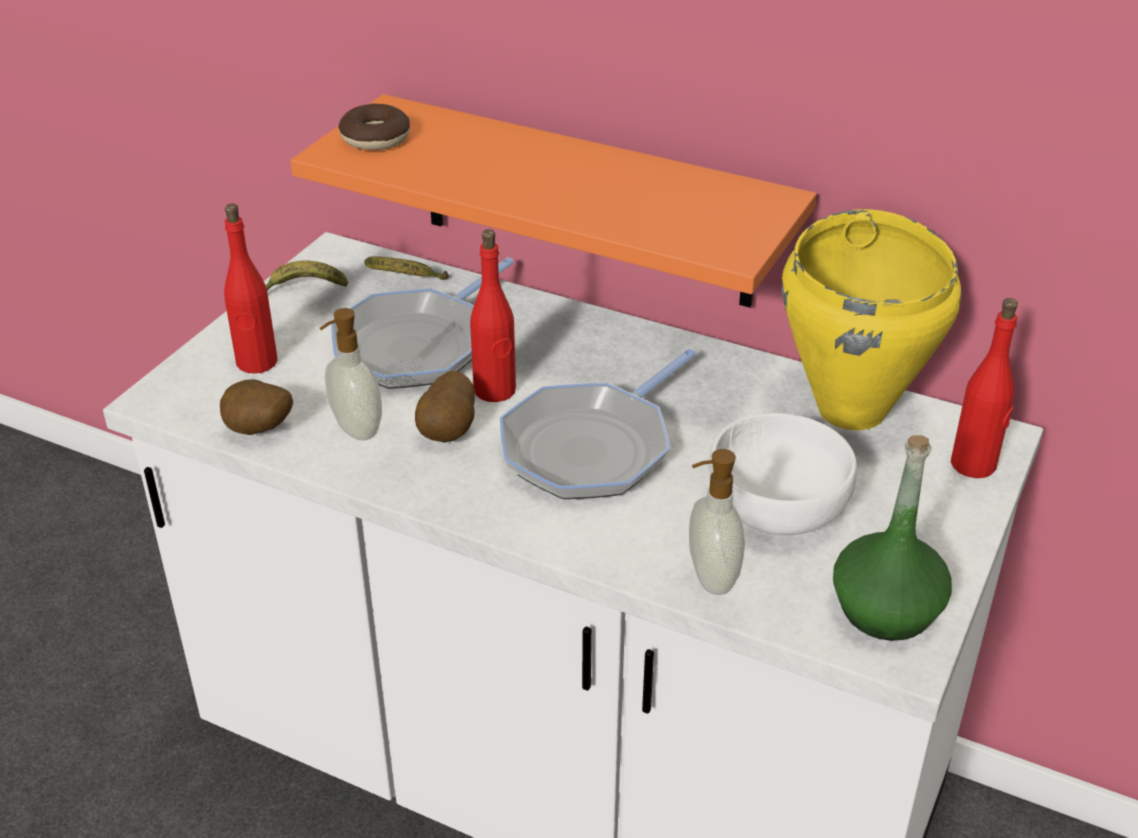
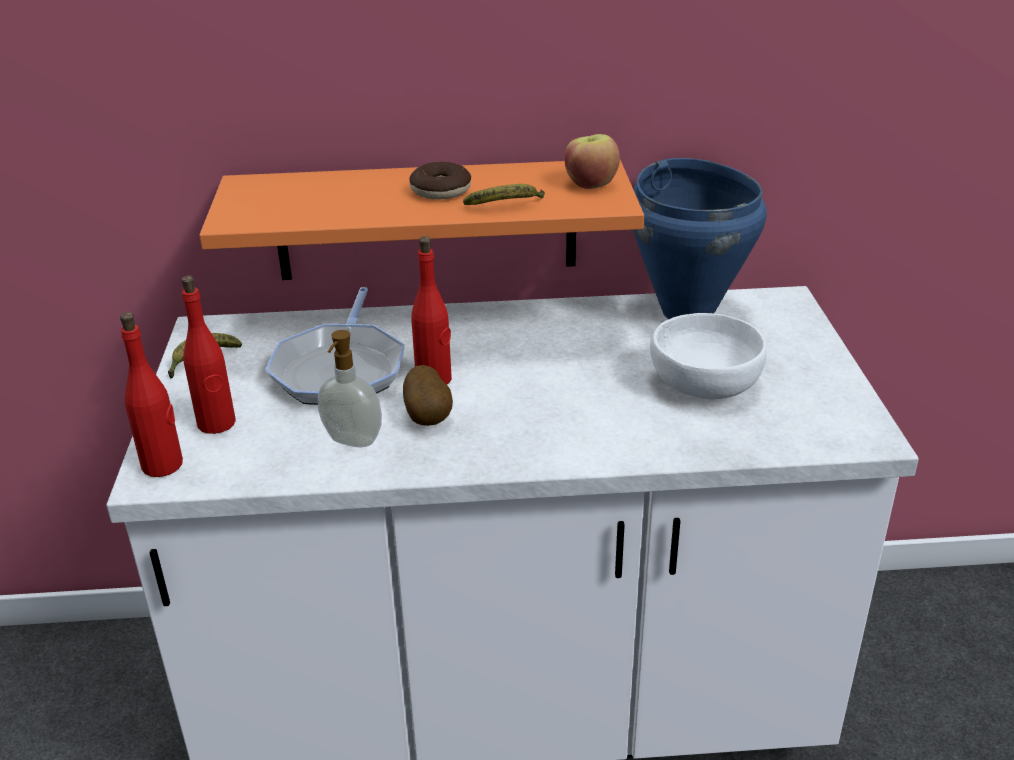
camera: 30 degrees left, 5 degrees down
potato [220,379,293,435] -> none
donut [338,104,410,150] -> donut moved to [409,162,471,199]
banana [364,256,449,280] -> banana moved to [463,184,545,205]
frying pan [500,348,696,499] -> none
soap dispenser [689,449,745,595] -> none
yellow cooking pot [782,209,962,430] -> blue cooking pot [633,158,767,319]
green bottle [833,435,952,641] -> none
red bottle [951,298,1018,478] -> red bottle moved to [120,312,183,477]
none -> apple [565,134,620,189]

